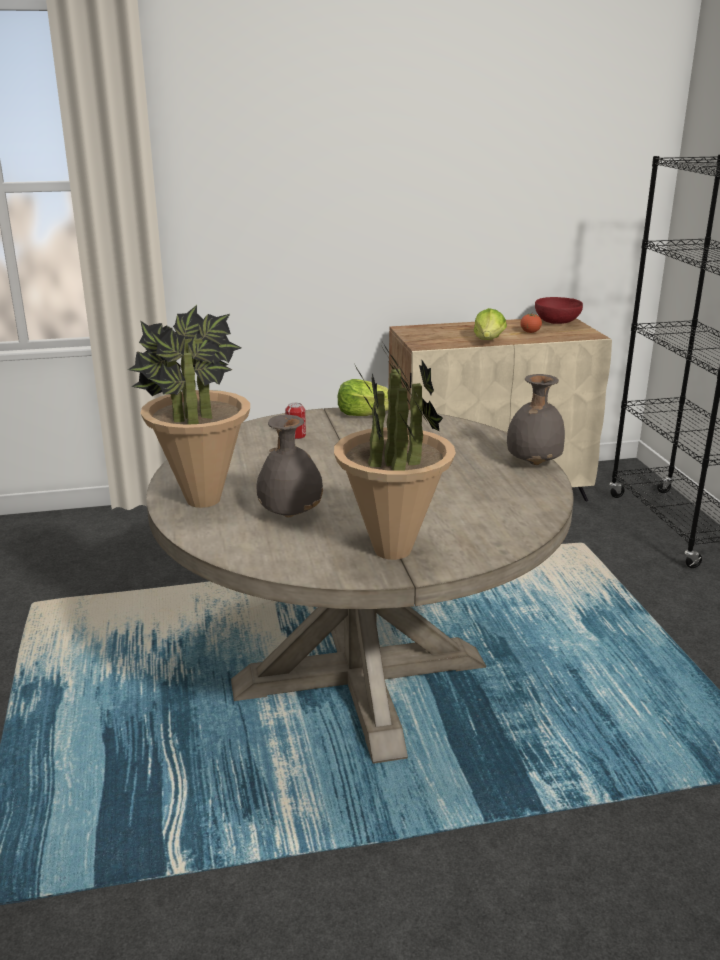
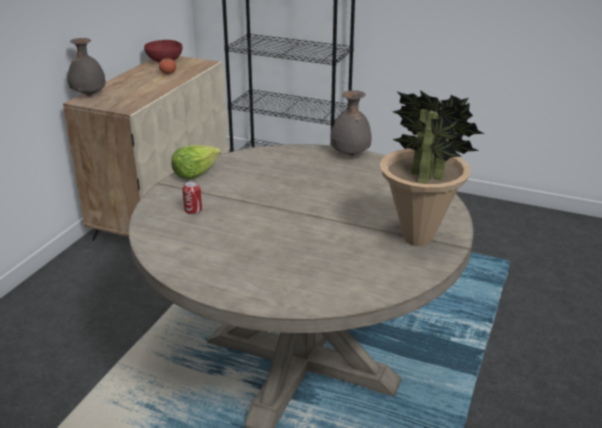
camera: 55 degrees left, 5 degrees up
potted plant [128,305,250,508] -> none
grey vase [256,415,323,518] -> grey vase moved to [67,38,106,96]
lettuce [474,308,507,340] -> none

